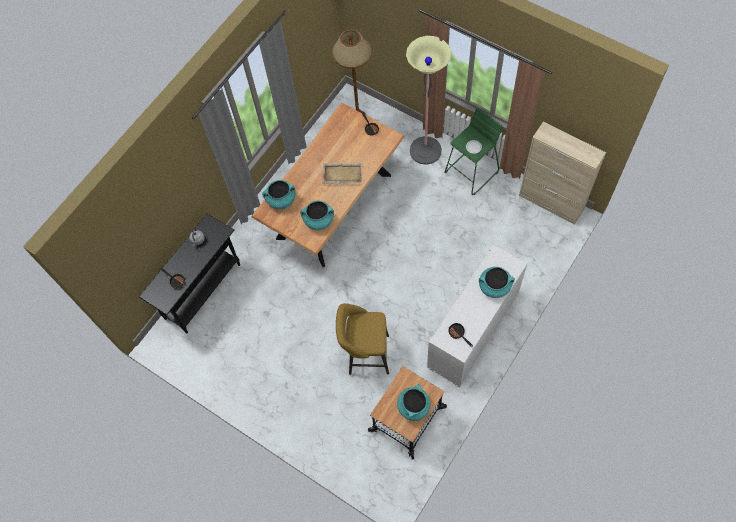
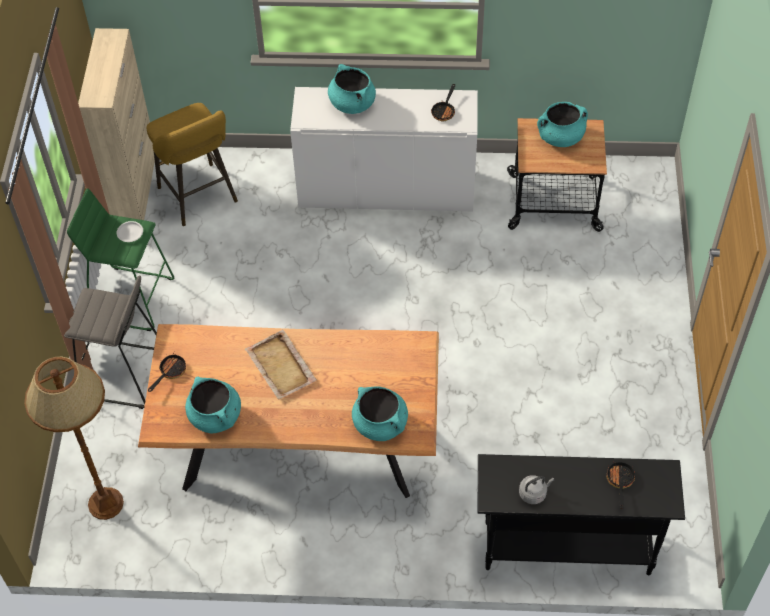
camera: 125 degrees left, 10 degrees down
turquoise cooking pot [300,201,334,230] -> turquoise cooking pot moved to [185,377,241,433]
yellow stool [336,303,389,375] -> yellow stool moved to [147,103,238,226]
floor lamp [406,36,451,165] -> grey stool [64,275,157,409]

